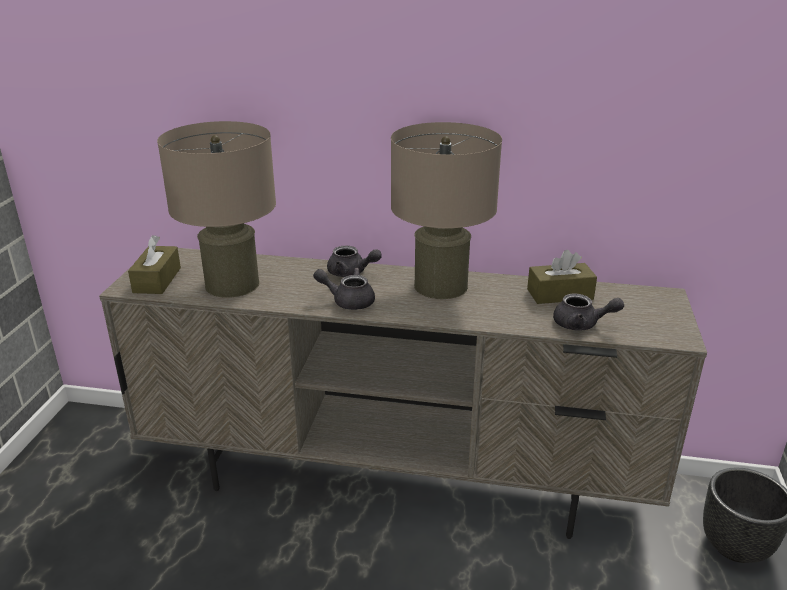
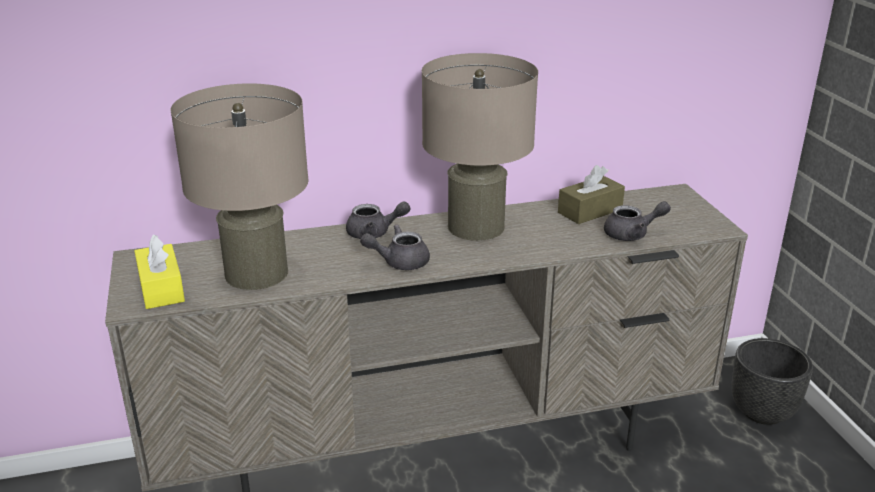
camera: 25 degrees left, 0 degrees up
brown tissue box [128,235,181,294] -> yellow tissue box [135,235,185,309]

